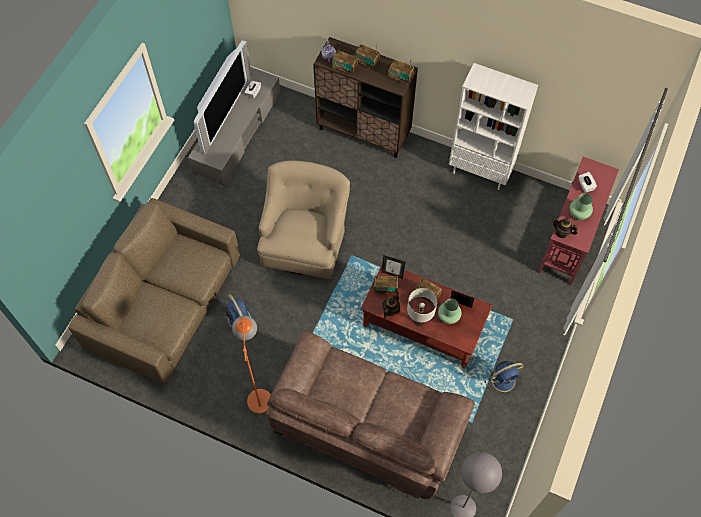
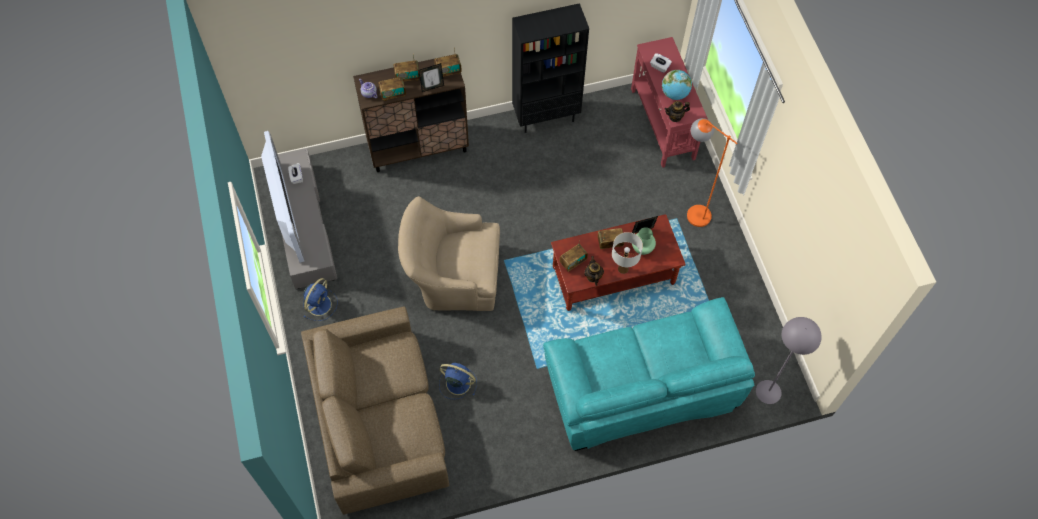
camera: 40 degrees left, 0 degrees up
orange floor lamp [232,316,271,414] -> orange floor lamp moved to [687,118,737,227]
beige armchair [257,160,350,279] -> beige armchair turned 60 degrees counterclockwise [398,196,500,311]
brown sofa [266,330,475,499] -> turquoise sofa [543,297,755,451]
picture frame [381,255,405,279] -> picture frame moved to [418,63,444,92]
white bookcase [449,63,538,190] -> black bookcase [512,3,589,133]
blue fan [484,361,524,397] -> blue fan moved to [303,278,338,321]
green vase [570,193,593,220] -> globe [662,70,692,100]

